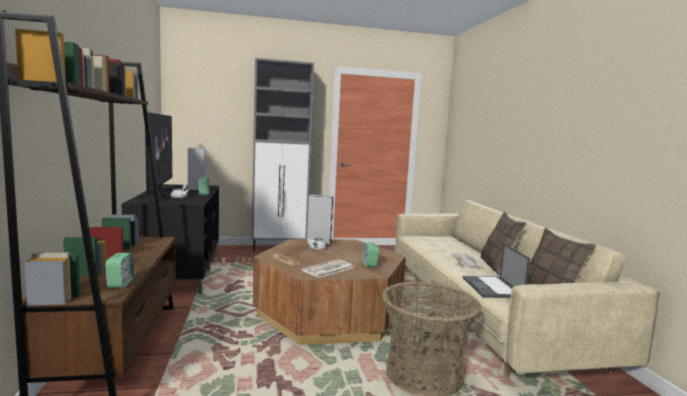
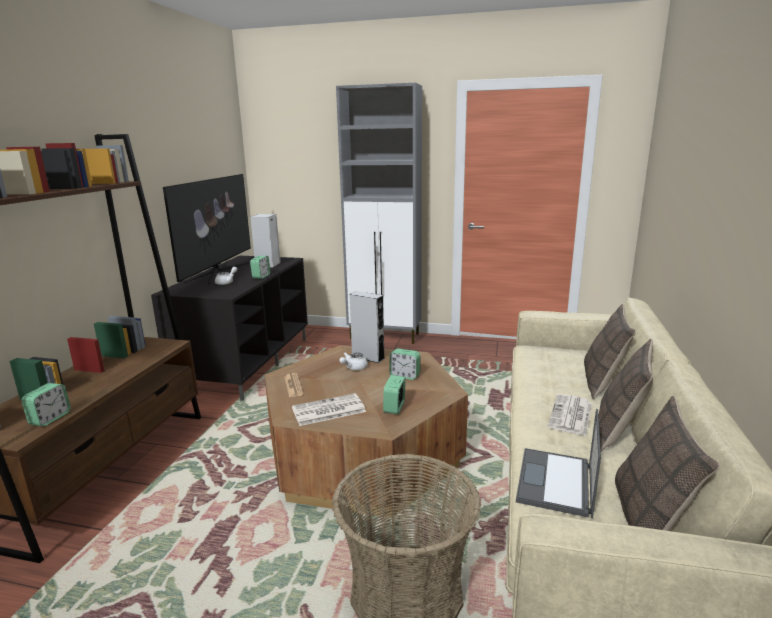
camera: 25 degrees right, 10 degrees up
none -> alarm clock [389,348,421,380]
none -> pillow [584,304,636,399]

